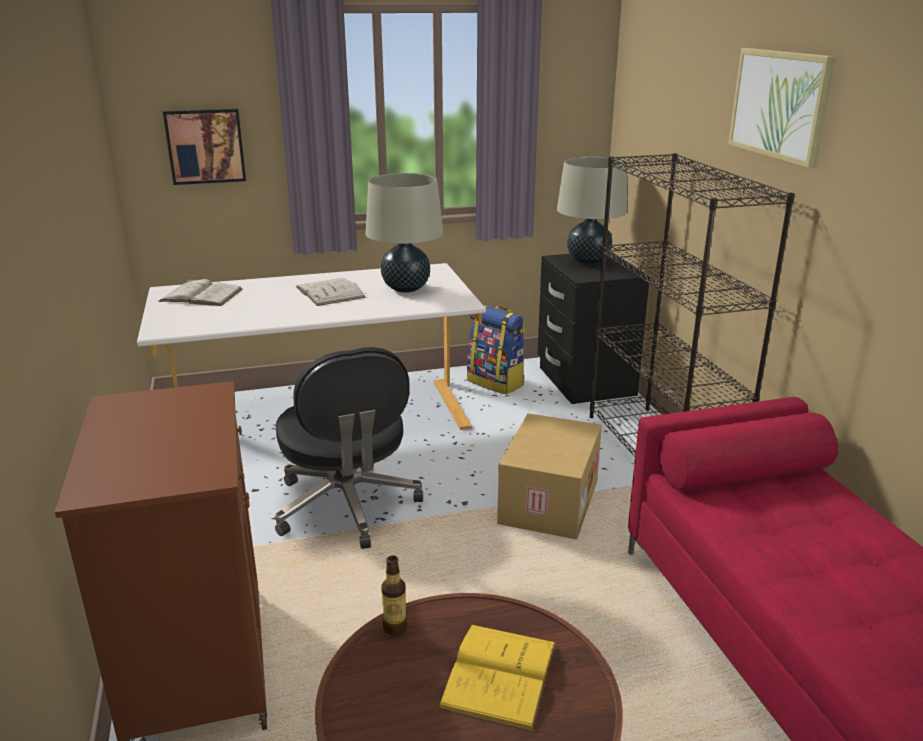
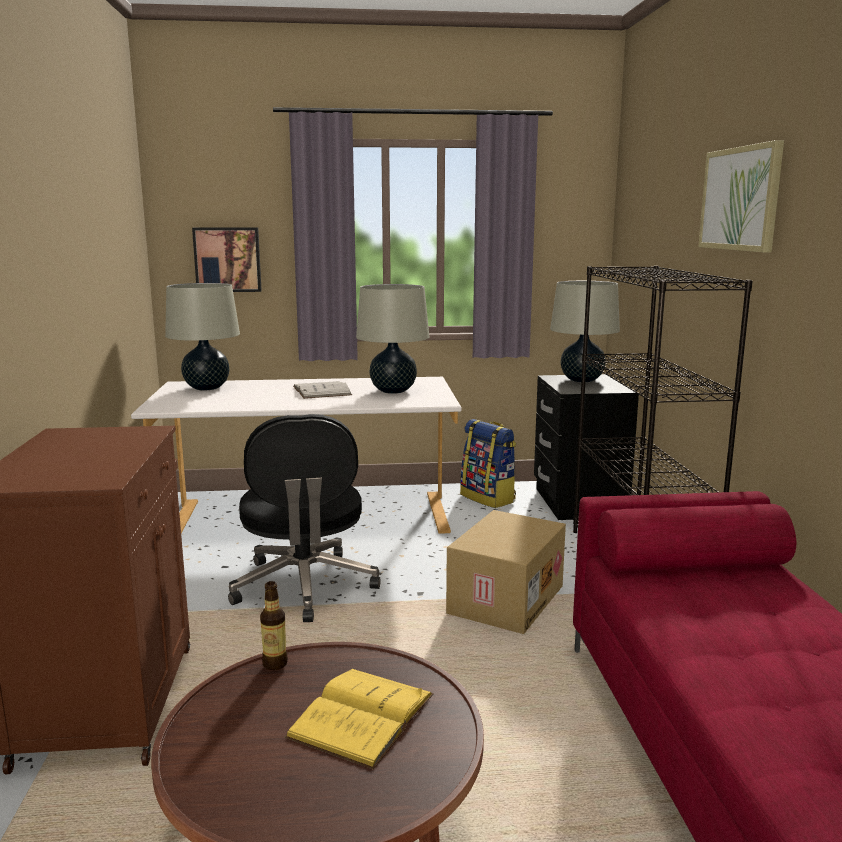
camera: 10 degrees right, 10 degrees down
white book [158,279,243,306] -> beige table lamp [165,283,240,390]

